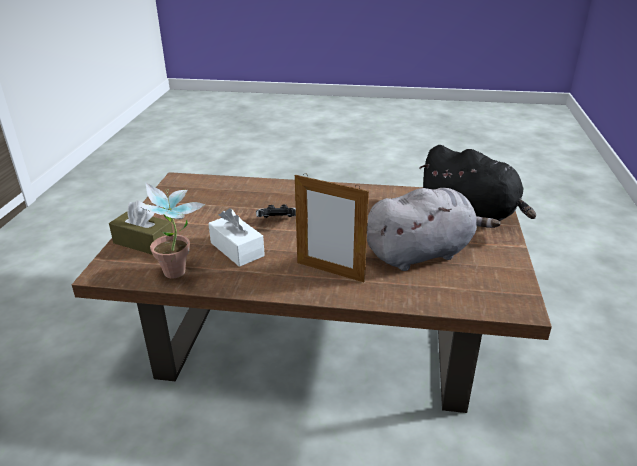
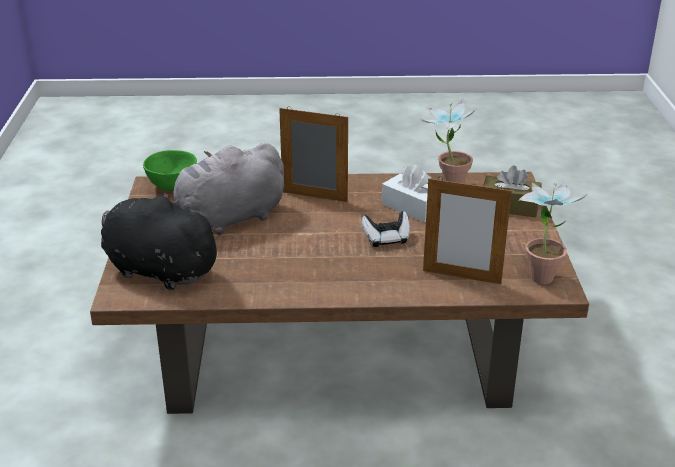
camera: 170 degrees right, 0 degrees up
none -> green bowl [143,150,197,191]
none -> picture frame [423,176,512,284]
none -> potted plant [518,182,587,284]

